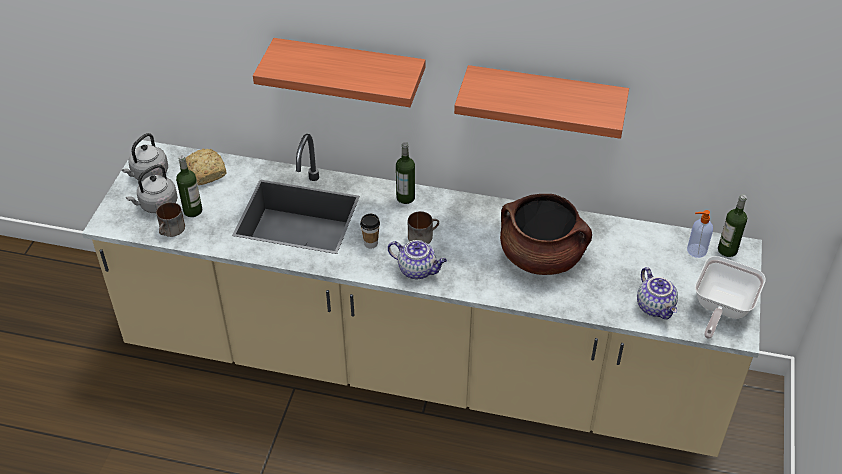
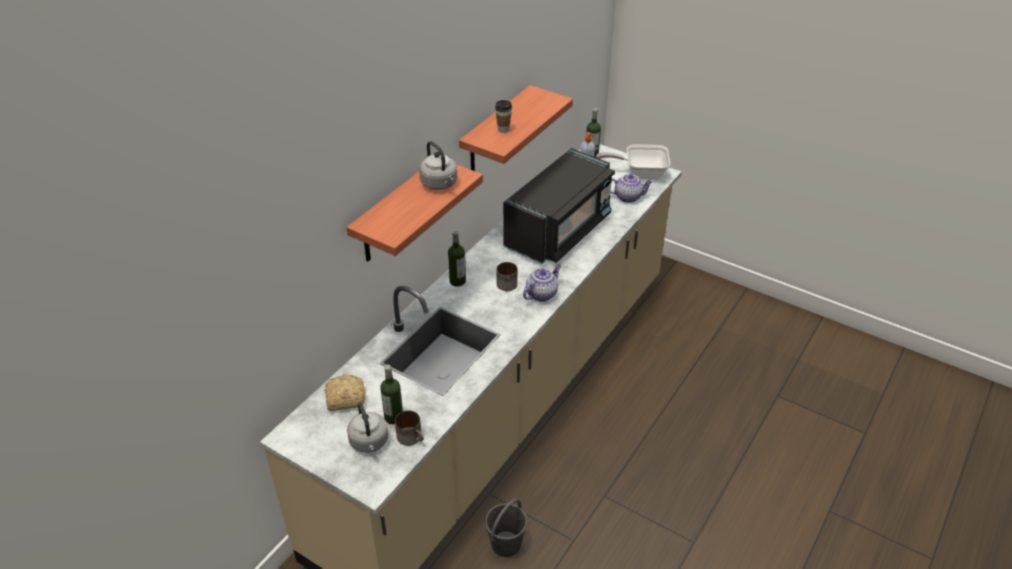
camera: 70 degrees left, 5 degrees down
grey kettle [122,133,168,181] -> grey kettle moved to [419,141,457,190]
cup [360,214,380,248] -> cup moved to [495,100,512,133]
brown cooking pot [500,194,592,275] -> black microwave [503,148,615,264]
frying pan [695,256,766,339] -> frying pan turned 135 degrees clockwise [596,144,670,179]
none -> grey bucket [485,499,527,557]

